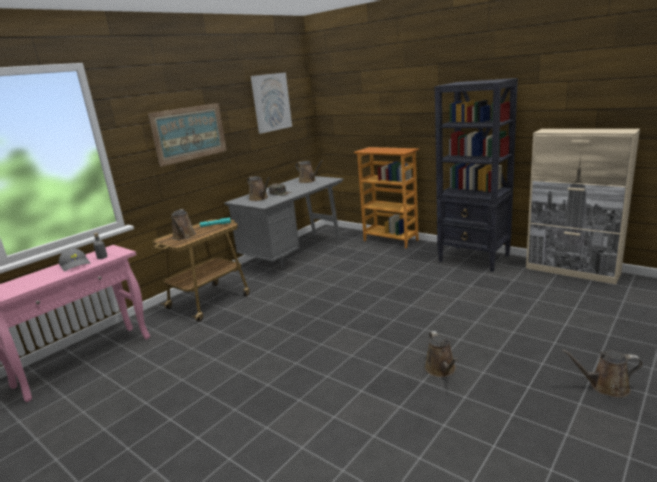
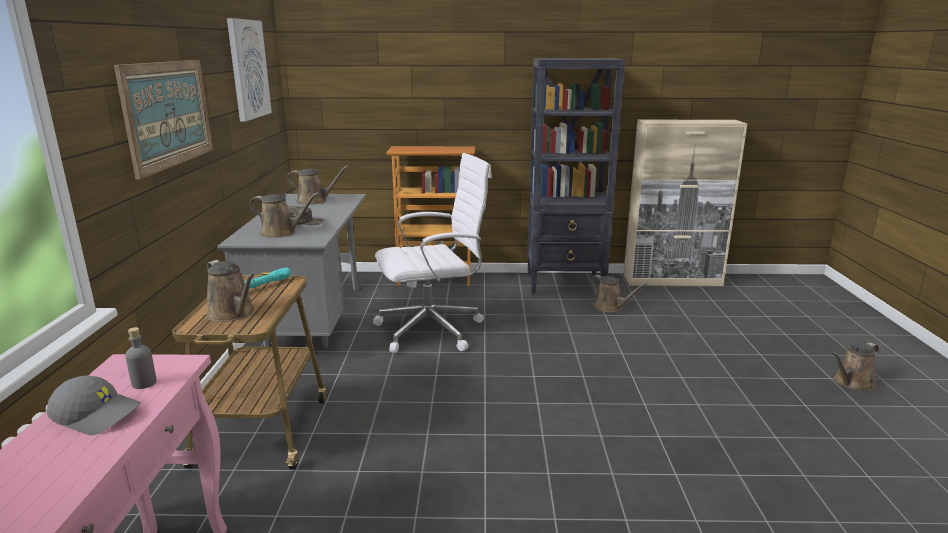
camera: 40 degrees left, 0 degrees up
brown watering can [425,331,458,377] -> brown watering can moved to [590,275,647,312]
none -> white office chair [373,153,492,353]

